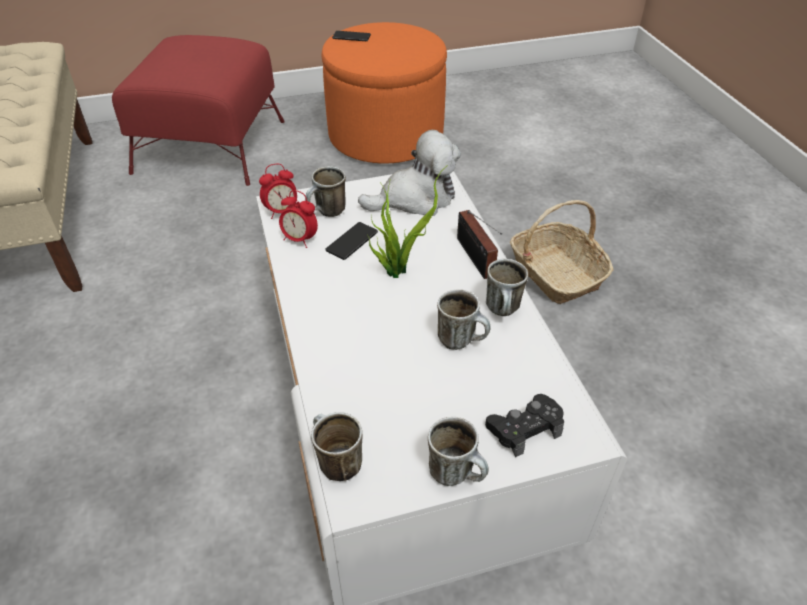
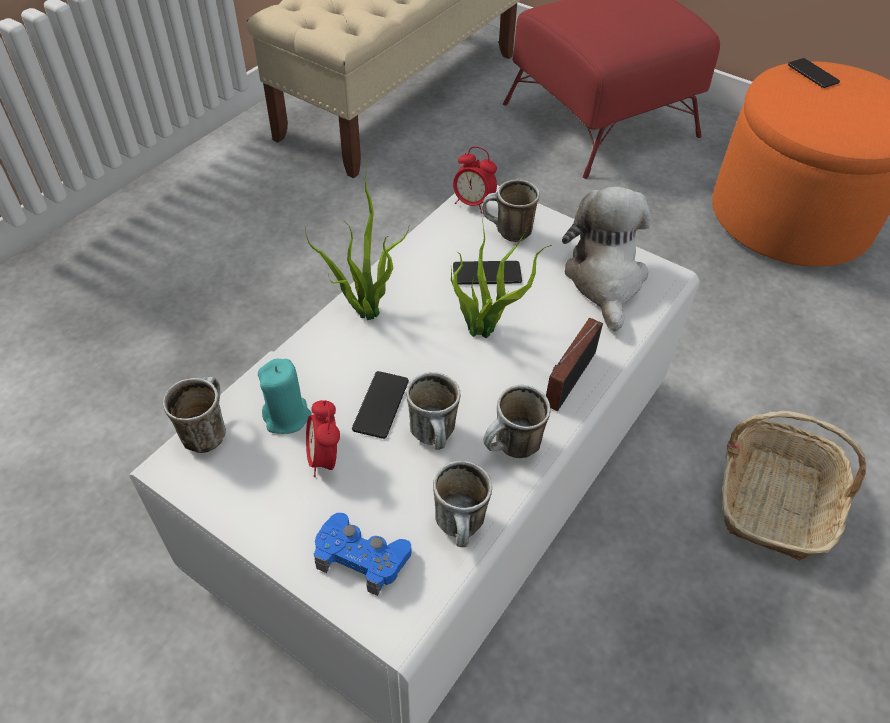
camera: 50 degrees right, 5 degrees up
alarm clock [279,190,318,248] -> alarm clock moved to [306,400,340,477]
plush toy [358,130,461,216] -> plush toy turned 120 degrees counterclockwise [562,186,652,331]
mug [428,417,489,486] -> mug moved to [433,461,492,547]
black game controller [485,394,564,457] -> blue game controller [314,513,411,596]
none -> turquoise candle [258,359,312,434]
none -> potted plant [305,157,409,320]
none -> phone [352,371,409,439]

